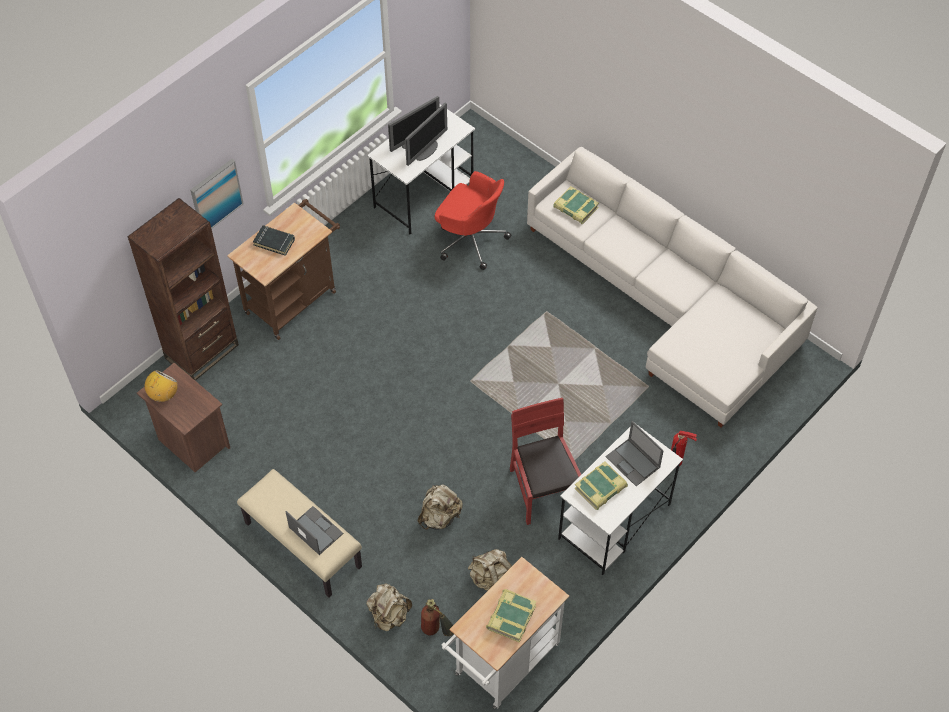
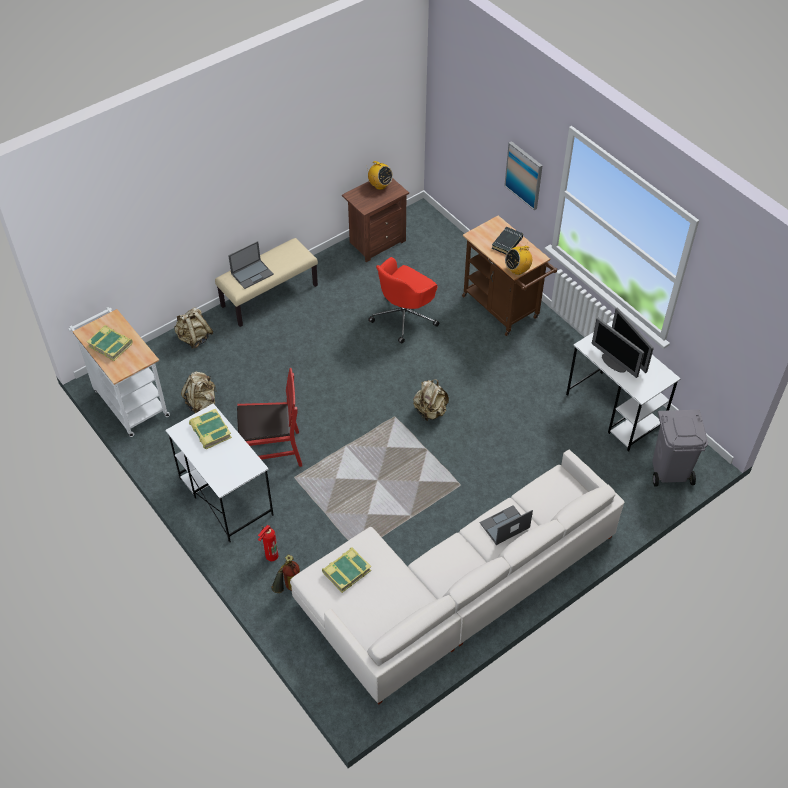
camera: 100 degrees right, 5 degrees down
brown bookcase [127,198,239,381] -> none
beige backpack [418,485,463,530] -> beige backpack moved to [413,379,449,421]
fire extinguisher [421,599,453,636] -> fire extinguisher moved to [271,555,300,593]
red office chair [435,171,511,270] -> red office chair moved to [368,257,439,344]
book [553,186,599,224] -> book moved to [322,548,371,593]
laptop [606,421,664,486] -> laptop moved to [480,505,533,545]
none -> radio [505,244,532,275]
none -> grey trash can [652,410,708,486]

